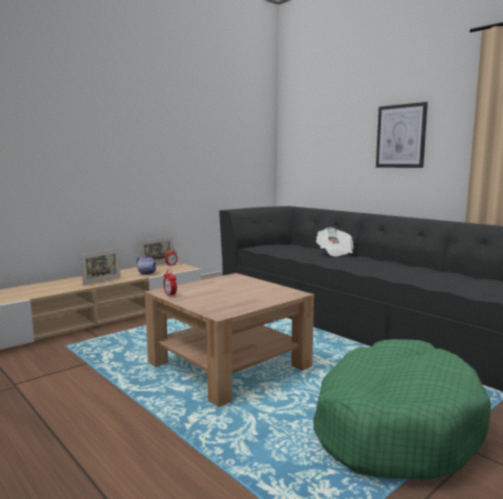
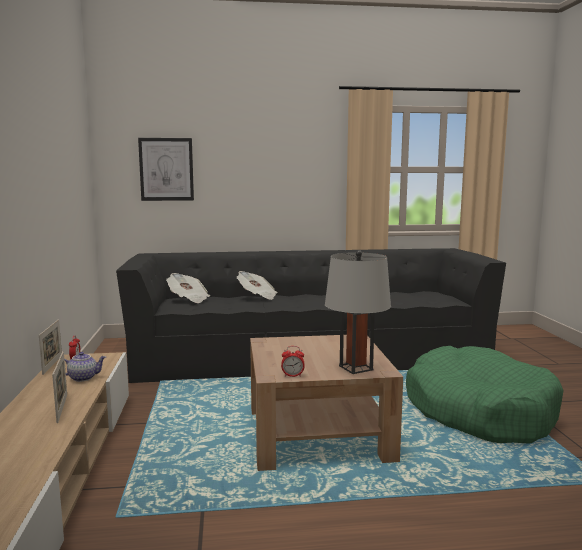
camera: 55 degrees left, 0 degrees up
picture [376,102,428,168] -> picture moved to [138,138,194,201]
none -> newspaper [166,273,210,303]
none -> grey table lamp [325,250,391,374]

